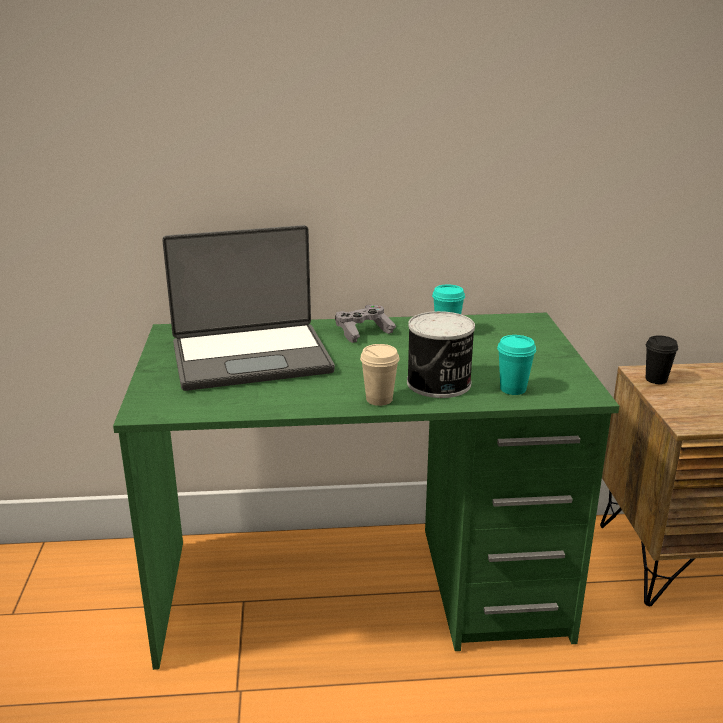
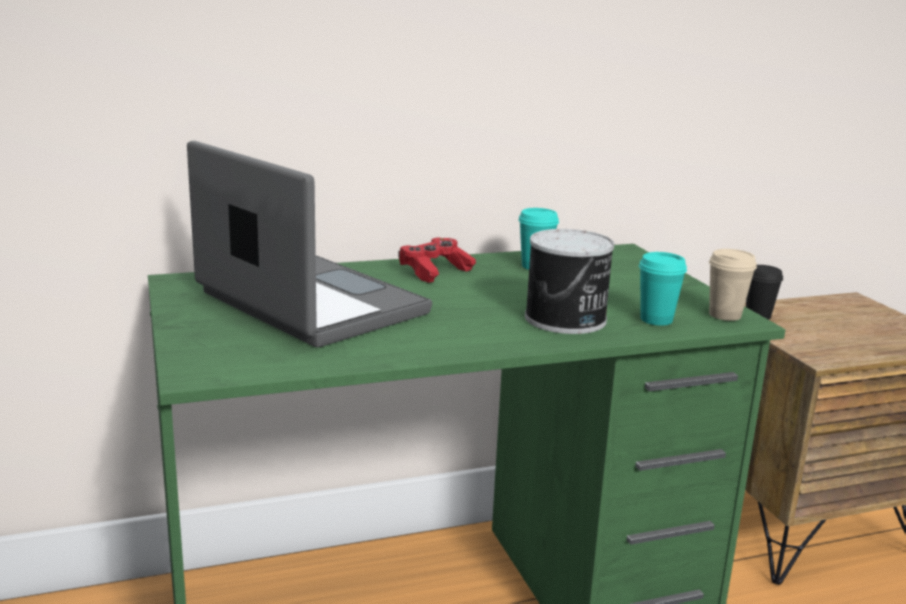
camera: 15 degrees left, 5 degrees down
laptop [162,225,335,391] -> laptop turned 105 degrees counterclockwise [187,141,432,347]
grey game controller [335,304,396,343] -> red game controller [398,237,476,283]
beige cup [360,344,399,406] -> beige cup moved to [709,249,757,321]

